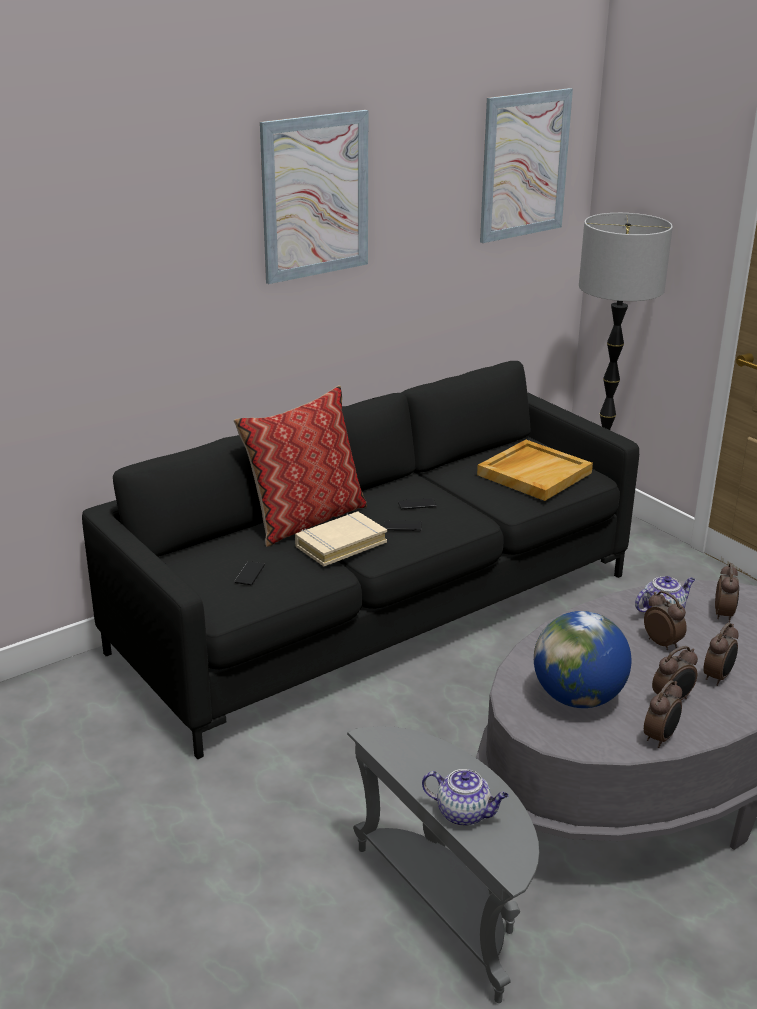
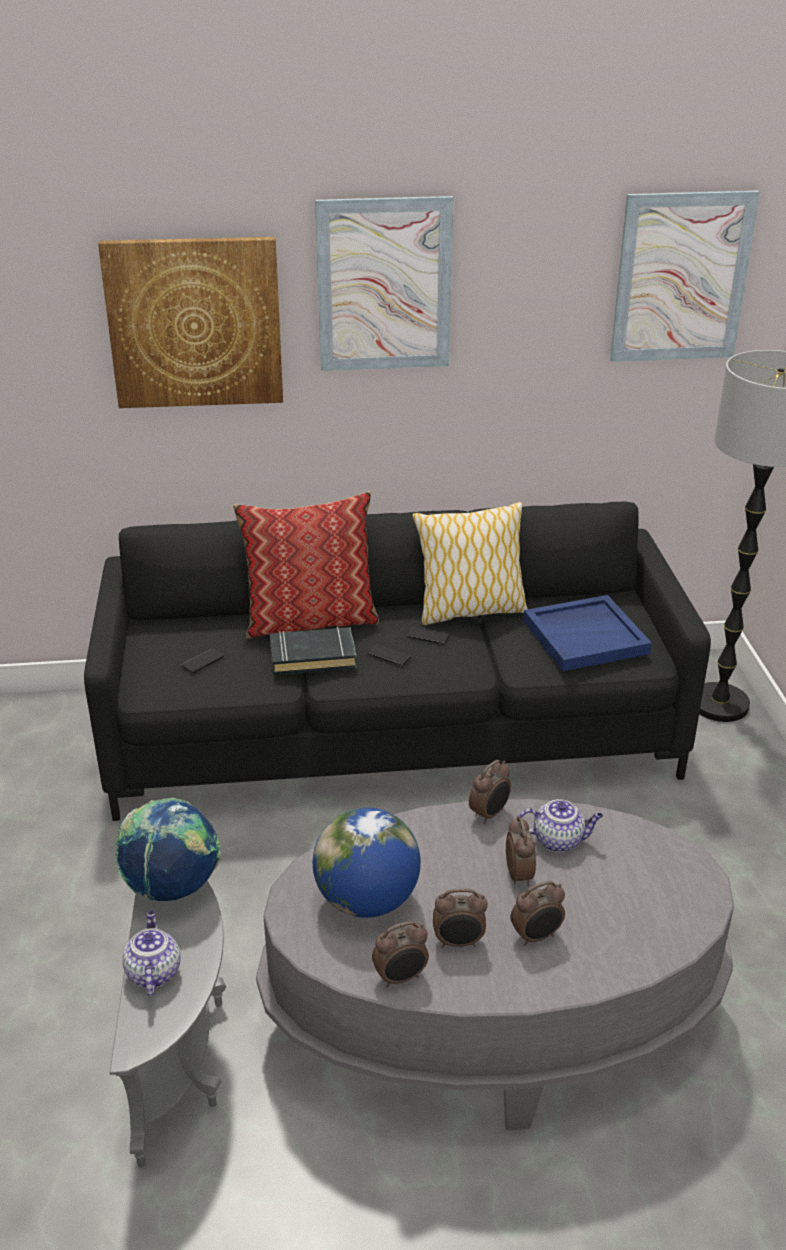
camera: 30 degrees right, 5 degrees up
beige book [295,511,387,566] -> black book [270,627,357,675]
teapot [422,769,509,826] -> teapot turned 150 degrees counterclockwise [122,911,181,996]
beige tray [477,440,593,501] -> blue tray [523,595,652,671]
alarm clock [715,563,739,622] -> alarm clock moved to [469,760,511,824]
none -> picture [98,237,283,408]
none -> globe [115,798,221,901]
none -> pillow [413,502,528,625]

